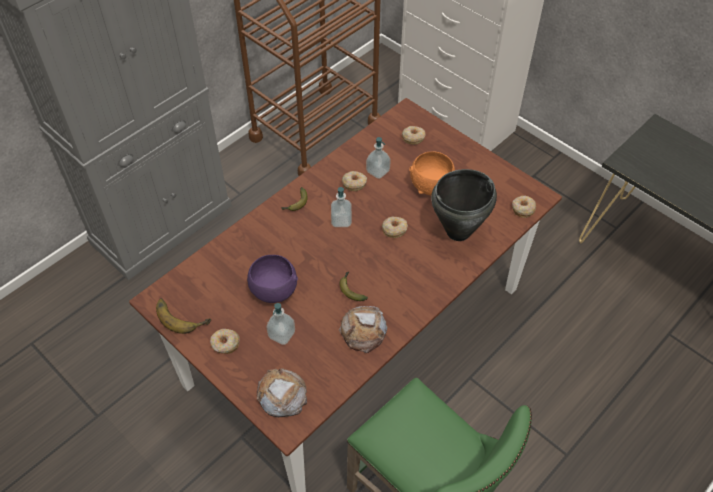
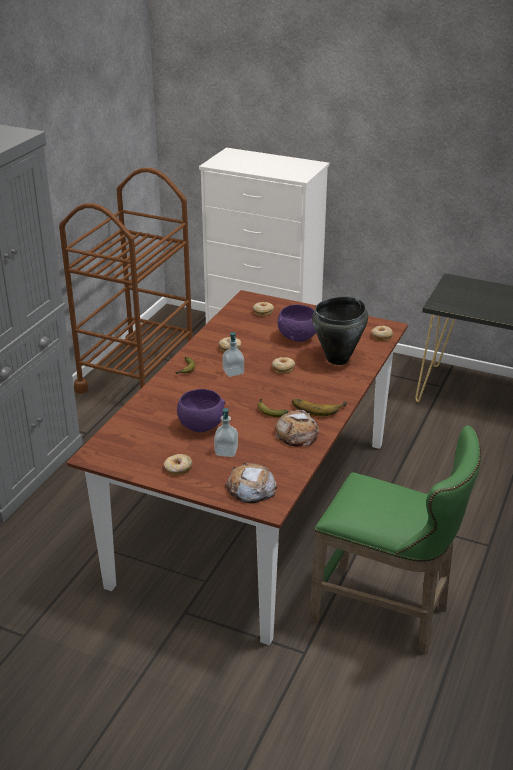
camera: 20 degrees left, 20 degrees down
banana [156,298,211,334] -> banana moved to [292,399,347,416]
soap dispenser [366,137,391,179] -> none
orange bowl [409,151,455,195] -> purple bowl [277,305,316,342]

